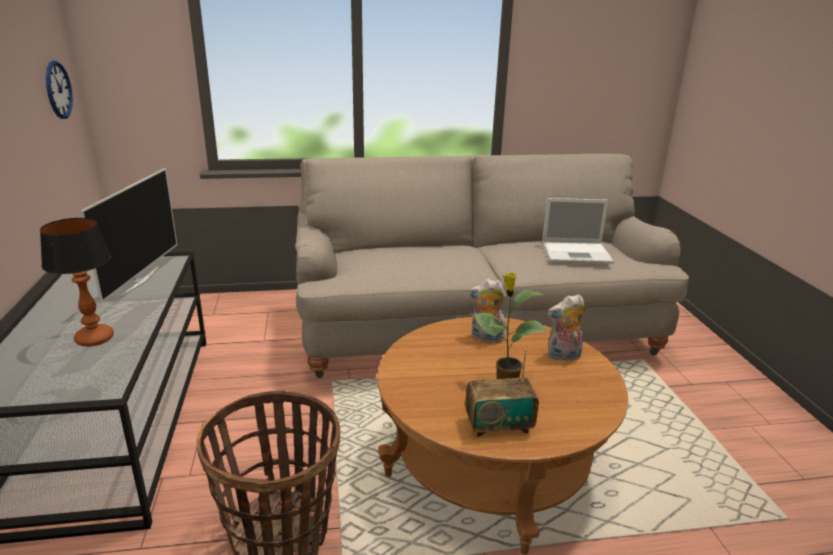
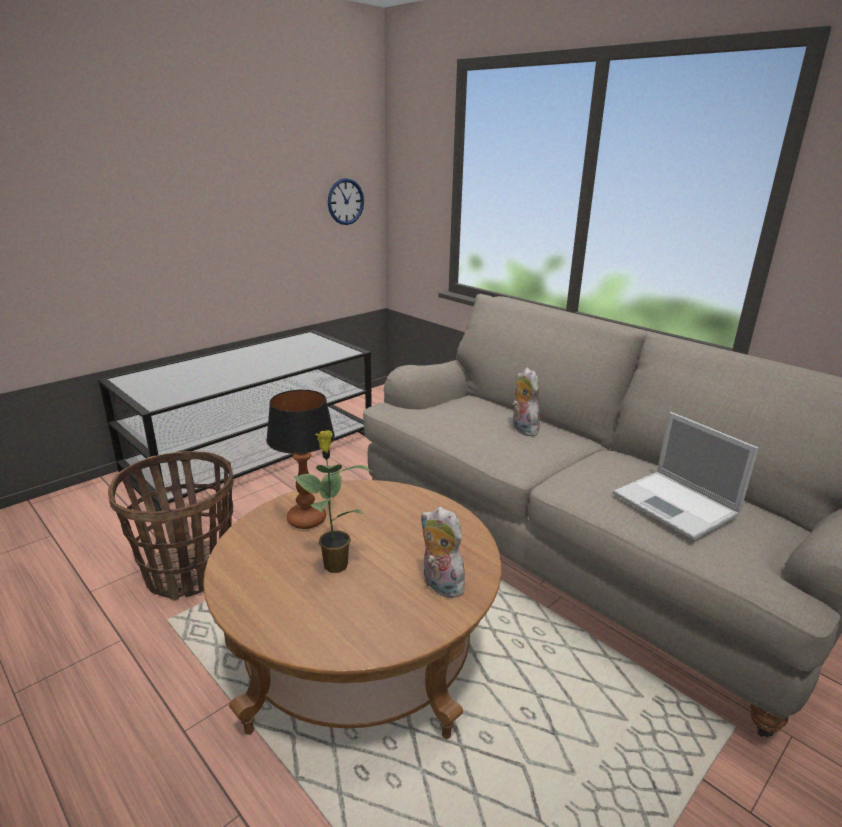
camera: 55 degrees right, 0 degrees up
table lamp [40,218,114,347] -> table lamp moved to [266,390,335,529]
television [81,168,177,303] -> none
radio [465,349,539,437] -> none
plush toy [469,279,506,343] -> plush toy moved to [512,368,540,436]

